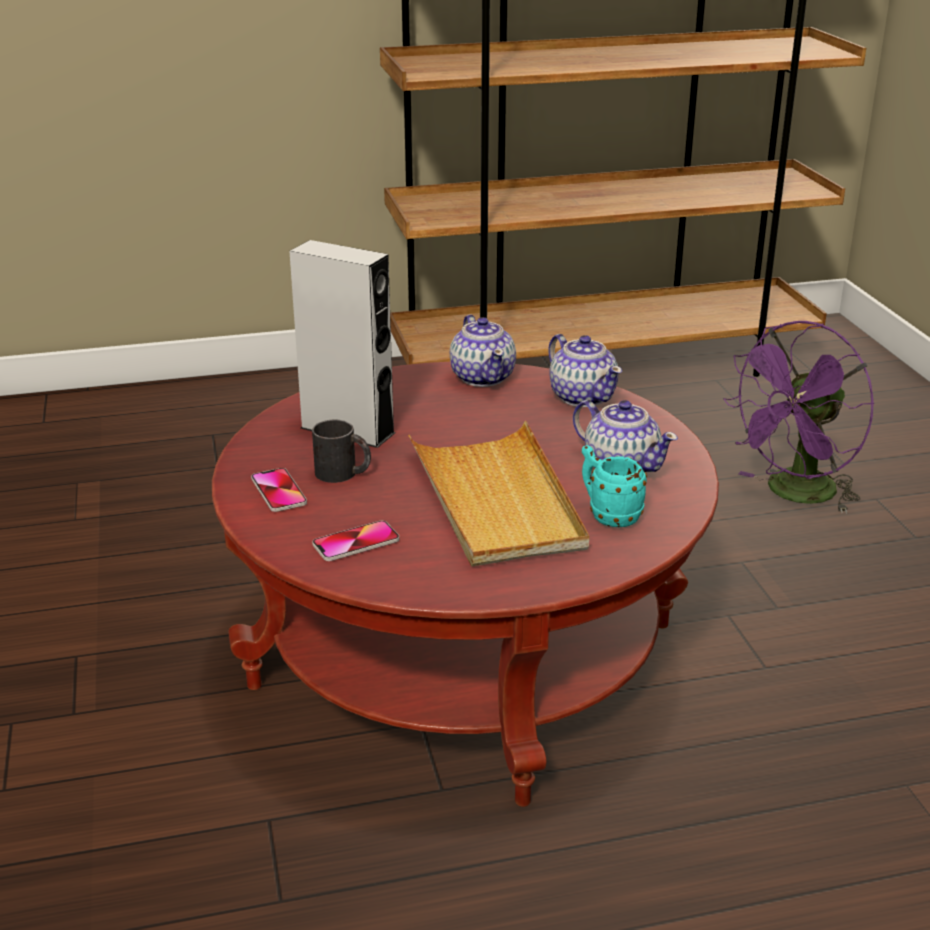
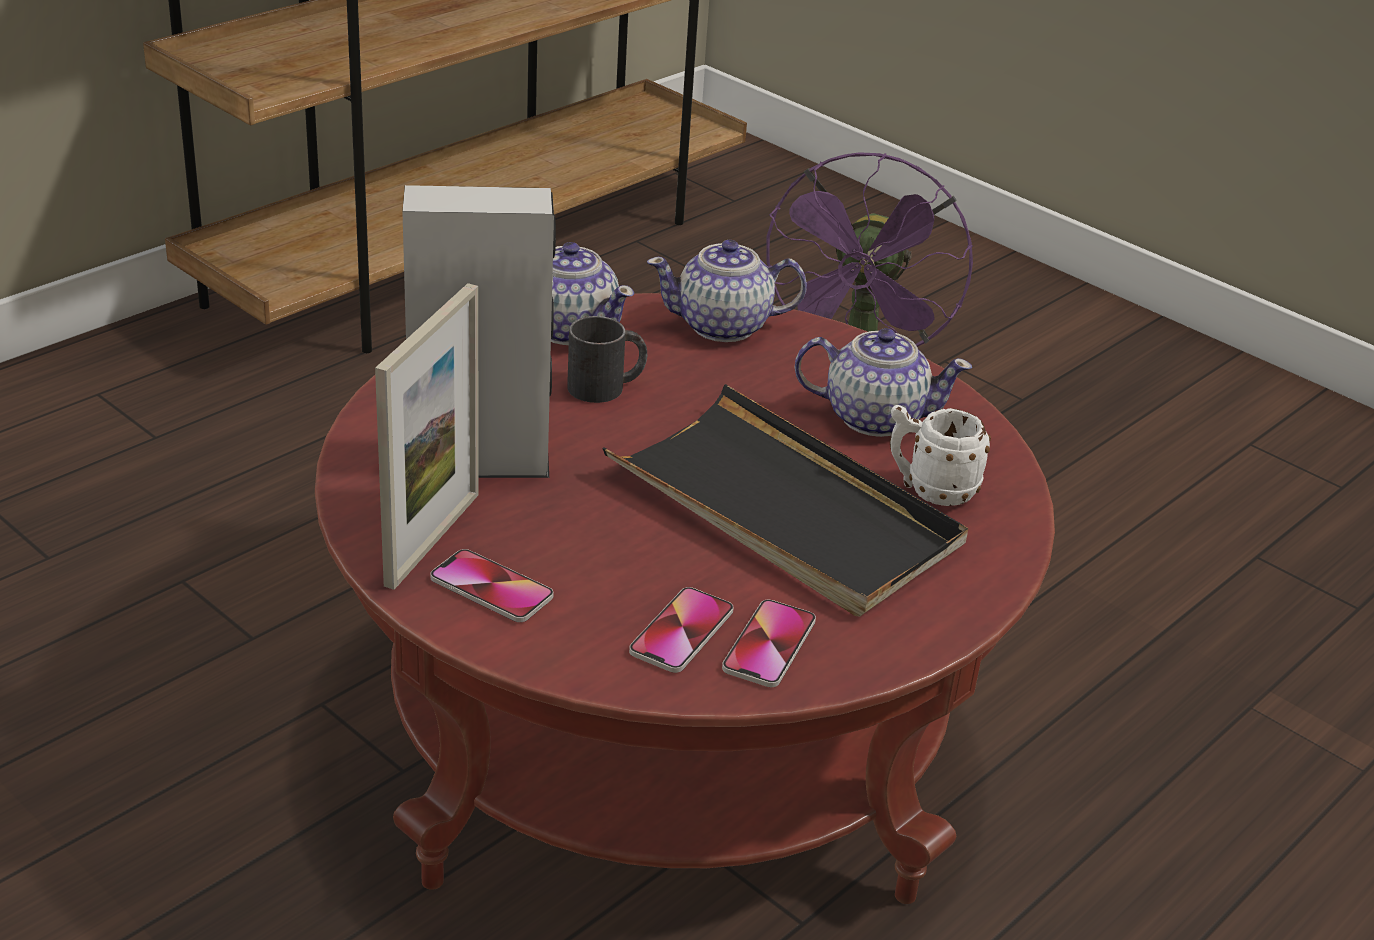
camera: 35 degrees left, 5 degrees up
black mug [312,420,371,483] -> black mug moved to [567,316,647,403]
beige tray [408,421,589,567] -> black tray [602,384,968,616]
teapot [548,334,622,407] -> teapot turned 150 degrees clockwise [647,240,807,342]
turquoise mug [582,445,647,527] -> white mug [890,405,991,506]
none -> picture frame [375,283,479,590]
none -> phone [722,600,816,687]

